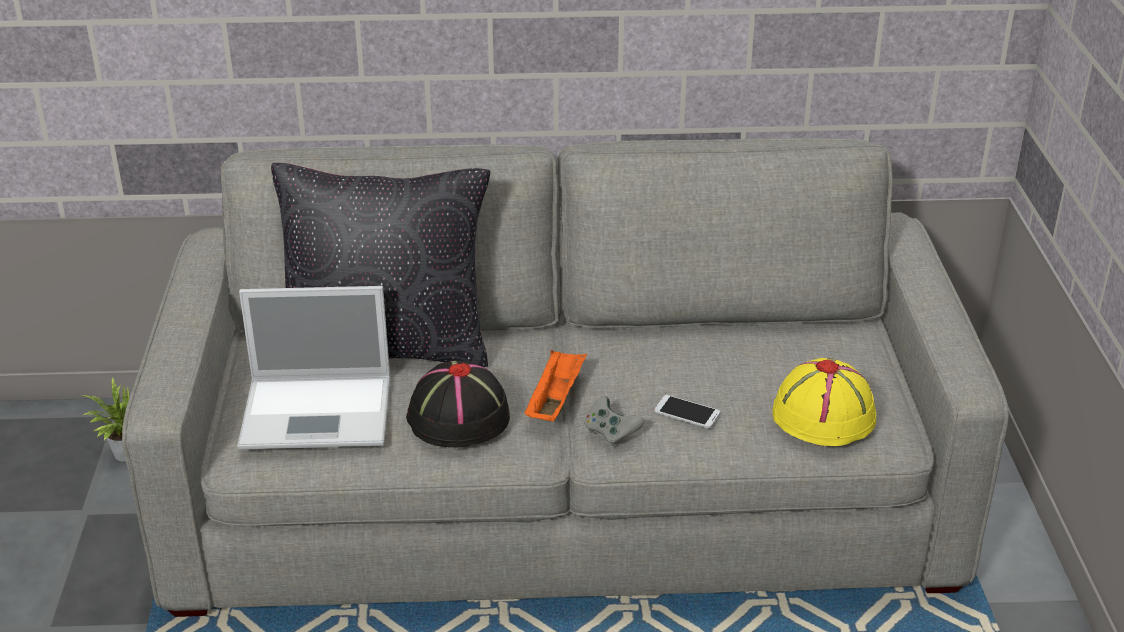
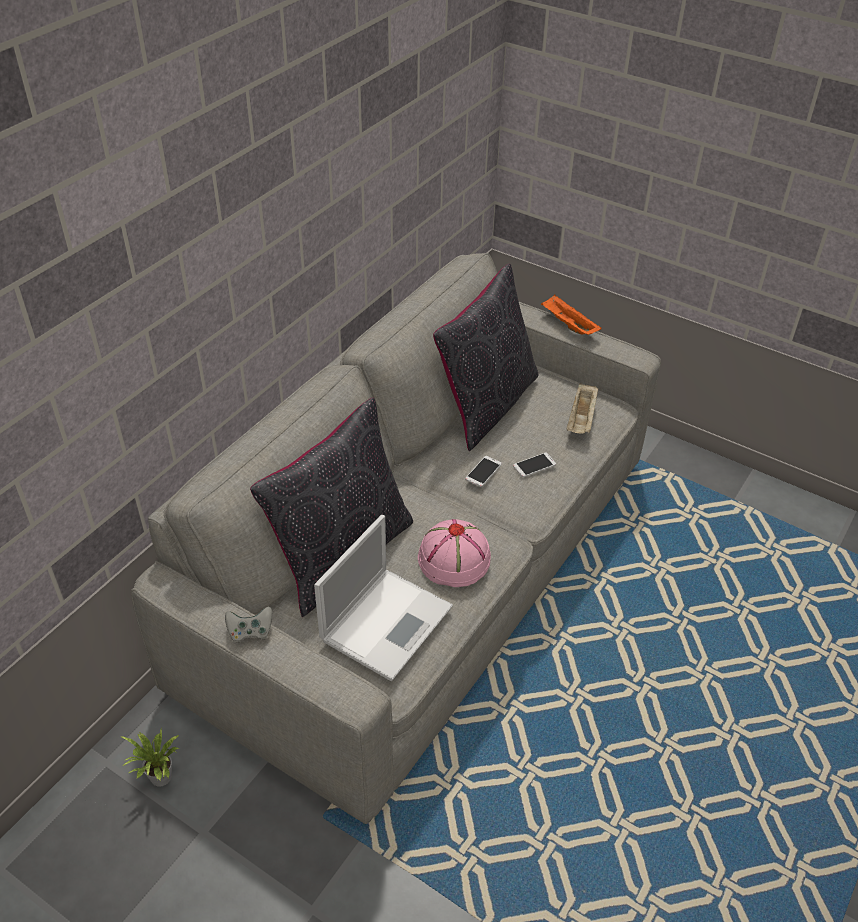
camera: 55 degrees left, 10 degrees up
black hat [406,361,510,447] -> pink hat [418,519,491,587]
orange tray [524,350,587,421] -> orange tray moved to [541,295,602,335]
grey game controller [584,396,644,446] -> grey game controller moved to [225,607,272,643]
yellow hat [772,358,876,446] -> beige tray [567,383,599,433]
none -> black pillow [433,264,538,451]
none -> phone [465,456,502,487]

